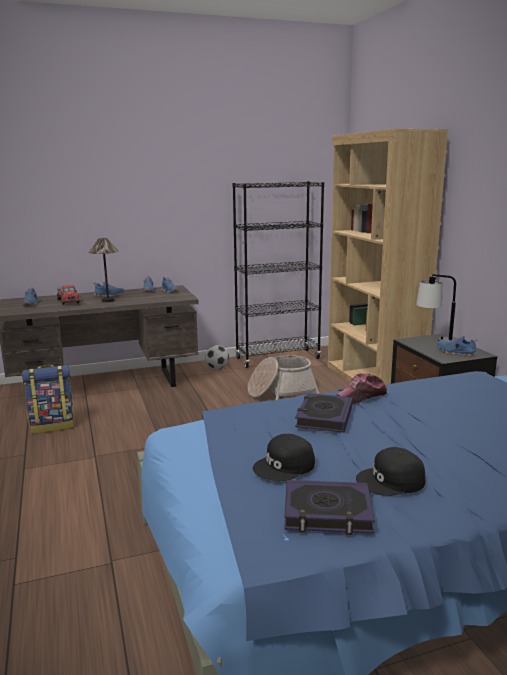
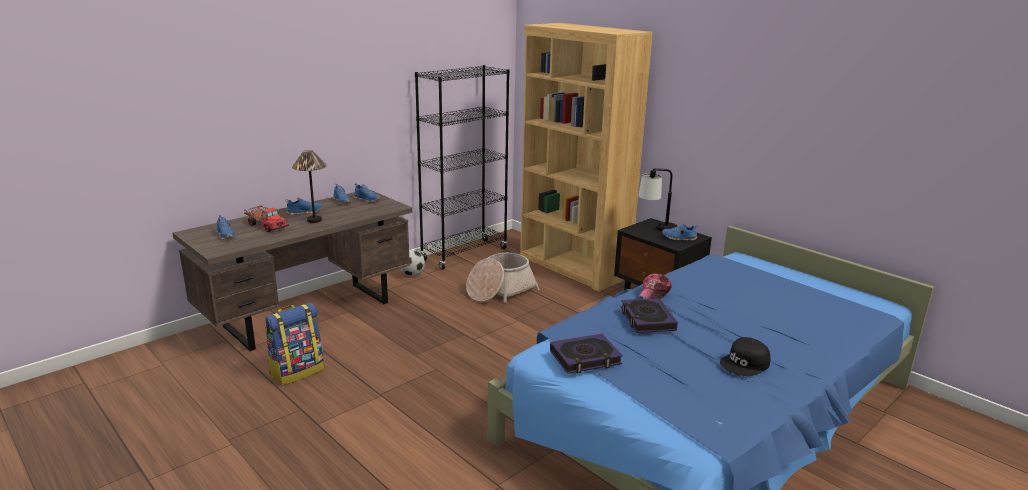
camera: 25 degrees left, 5 degrees up
black cap [253,434,315,481] -> none
book [284,480,375,535] -> book moved to [550,334,623,374]

